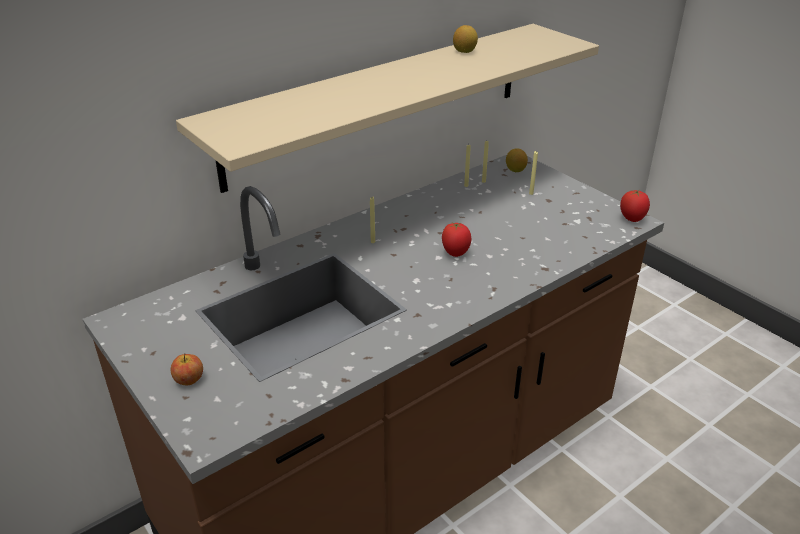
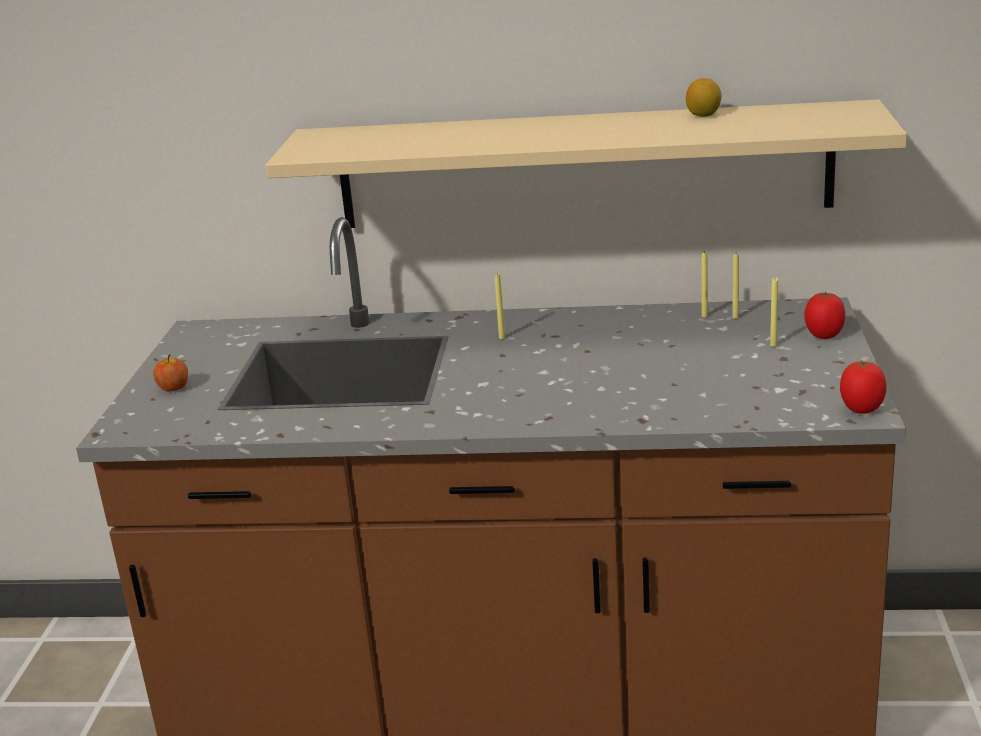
camera: 45 degrees right, 10 degrees down
tomato [442,223,471,257] -> tomato moved to [804,292,845,339]
lemon [506,148,528,172] -> none

